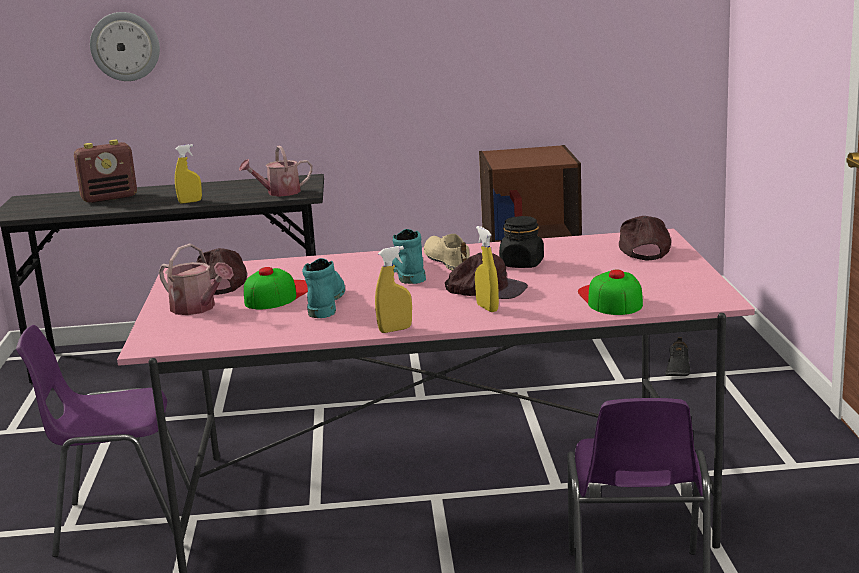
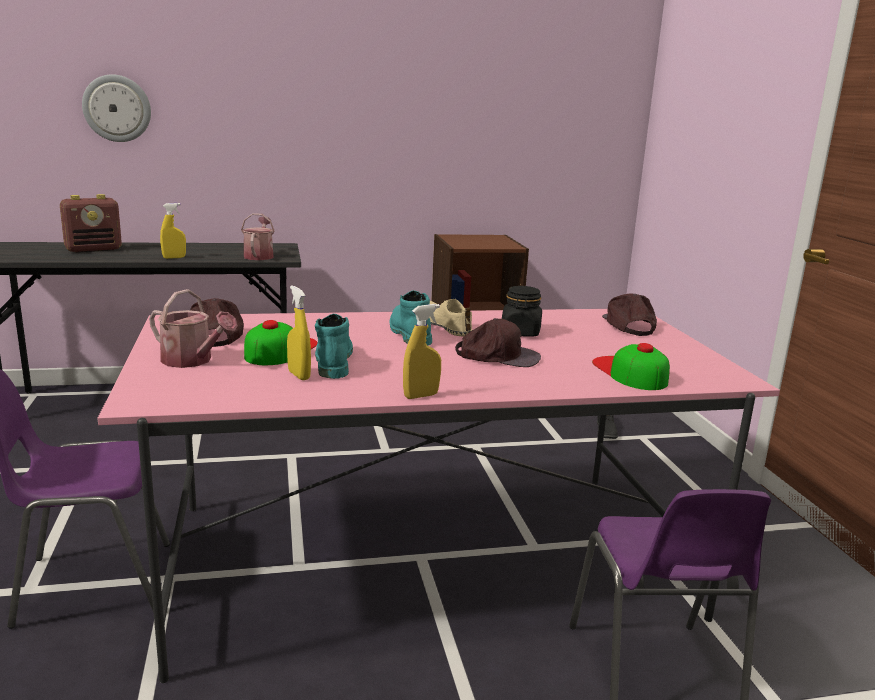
camera: 10 degrees left, 0 degrees up
watering can [239,145,313,196] -> watering can turned 120 degrees clockwise [241,213,275,260]
yellow spray bottle [475,226,499,312] -> yellow spray bottle moved to [287,285,311,380]

